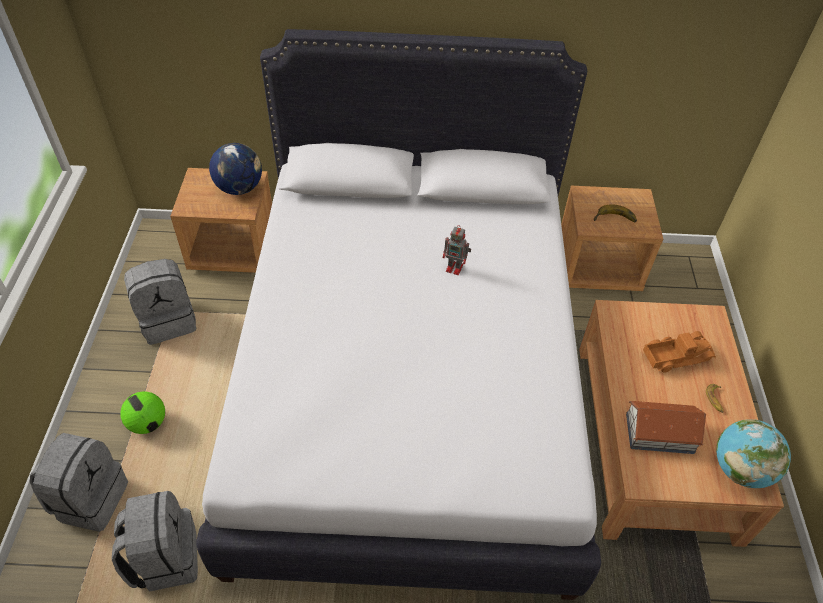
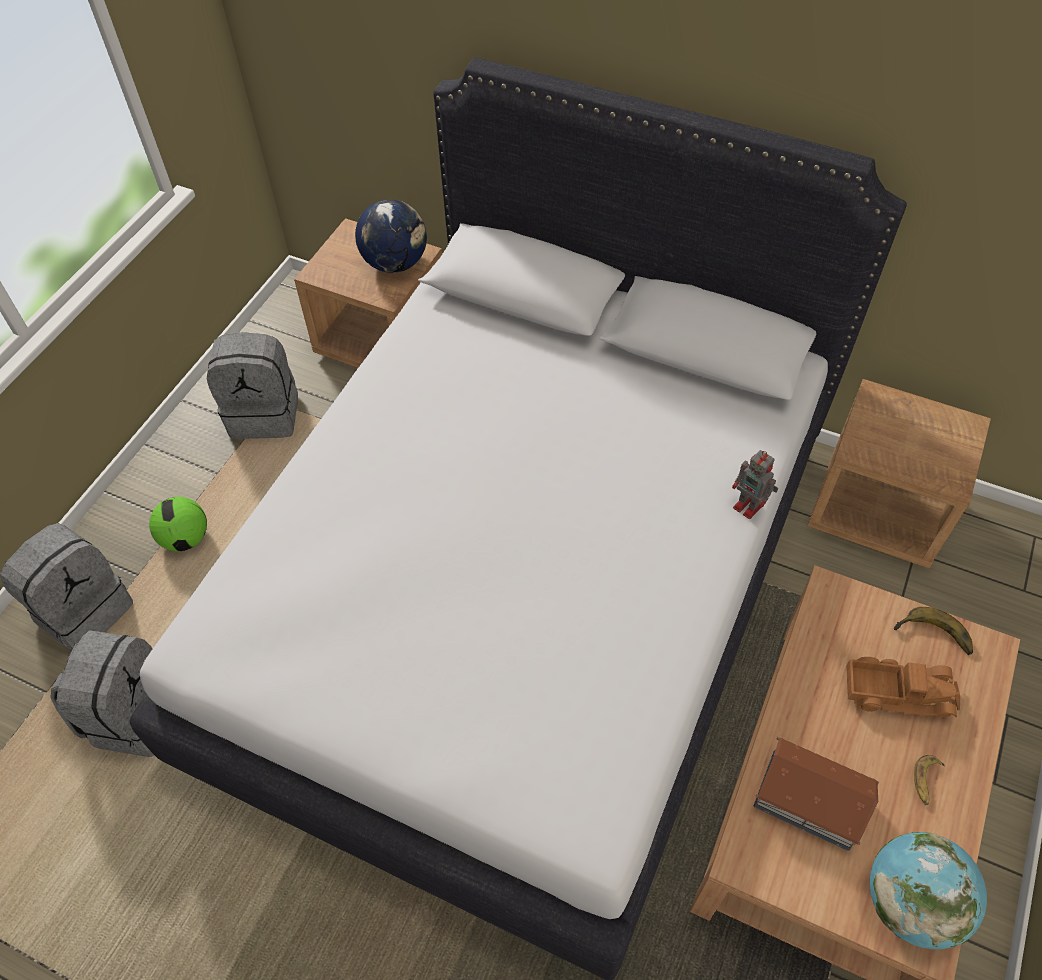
camera: 25 degrees right, 5 degrees up
toy robot [443,225,471,275] -> toy robot moved to [732,450,778,519]
banana [594,204,637,222] -> banana moved to [894,607,973,655]

